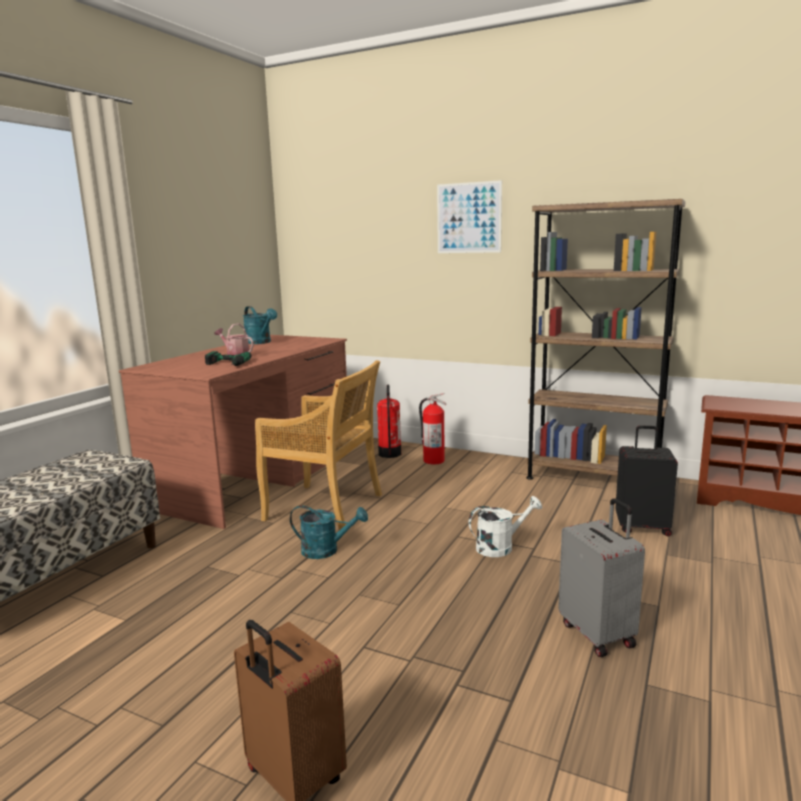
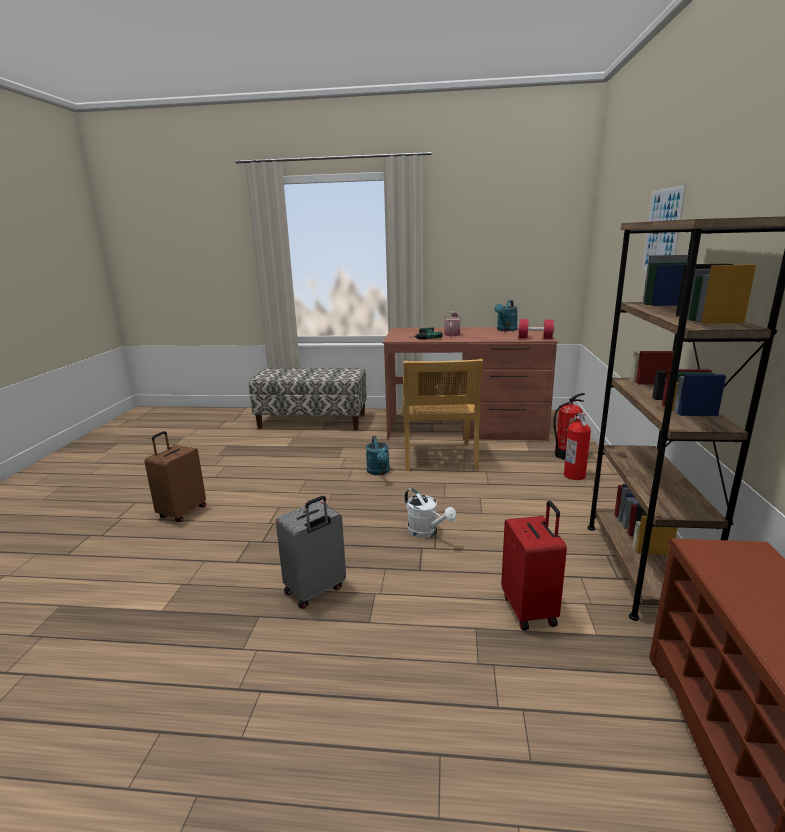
camera: 70 degrees right, 5 degrees up
black suitcase [615,425,678,536] -> red suitcase [501,501,567,631]
none -> red dumbbell [518,319,554,339]

